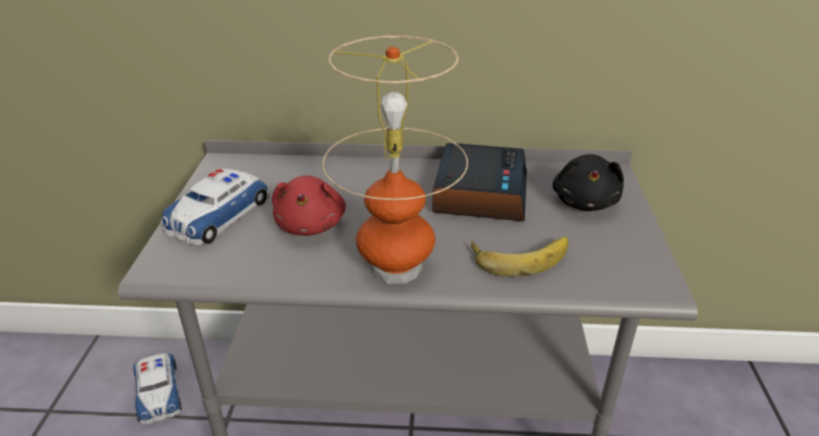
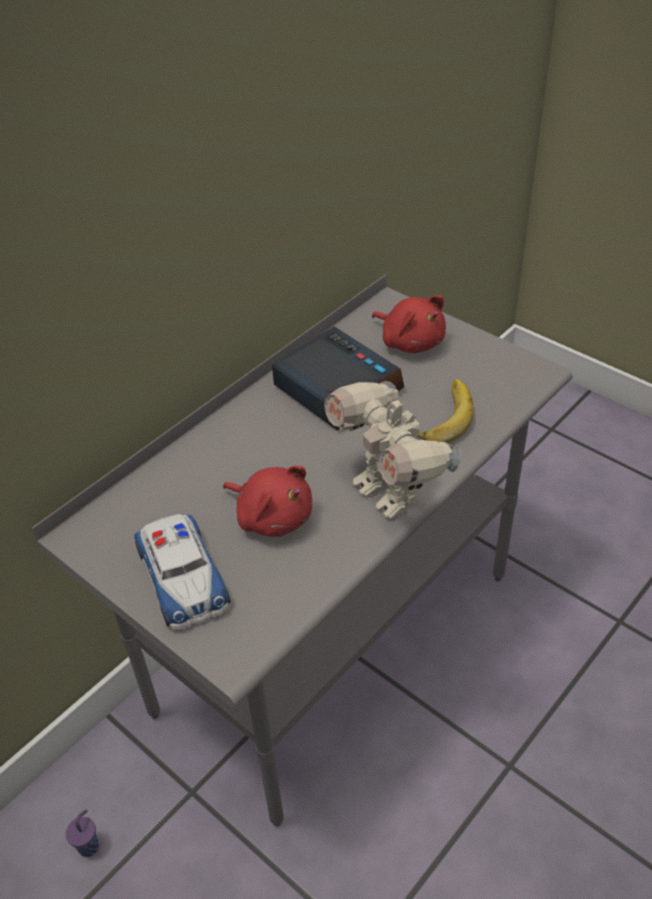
camera: 50 degrees left, 10 degrees up
toy car [133,353,182,425] -> purple cup [66,810,99,857]
table lamp [322,36,468,284] -> toy robot [324,381,462,518]
black plush toy [553,154,624,211] -> red plush toy [372,296,446,353]

